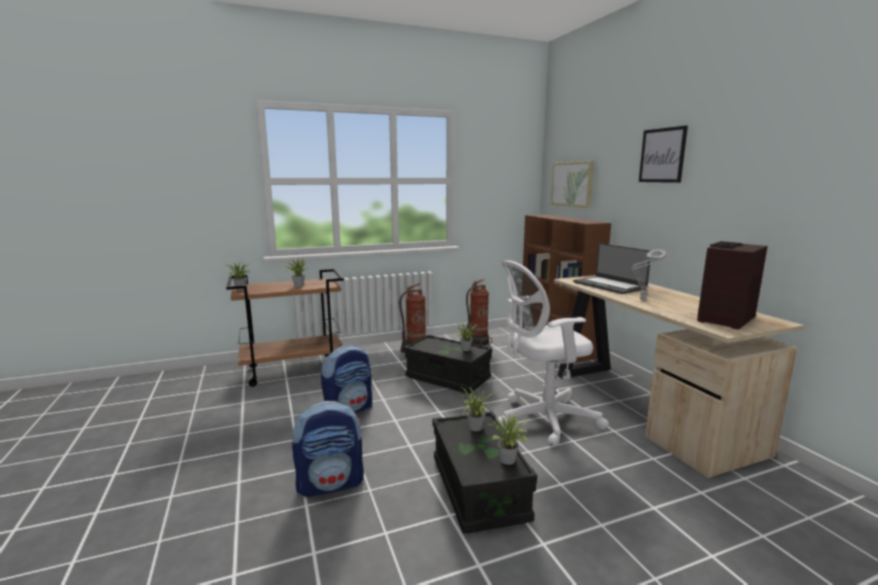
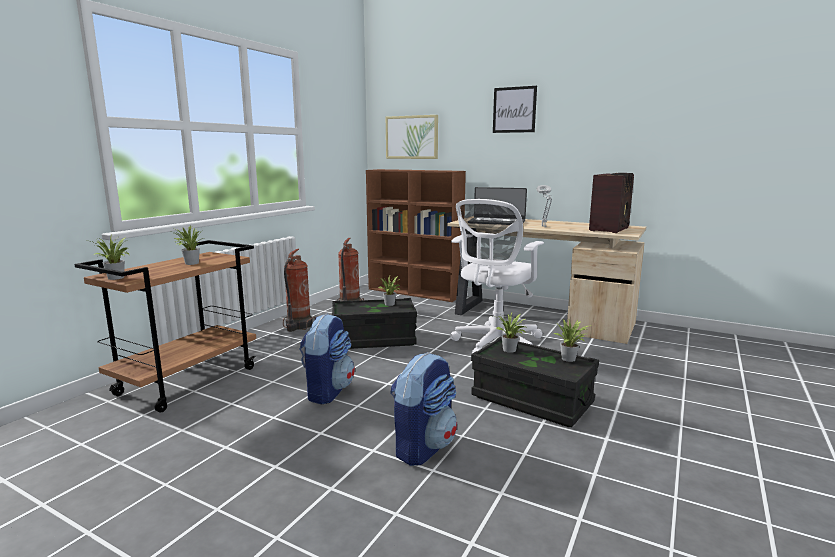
camera: 40 degrees left, 0 degrees up
radio [697,241,768,330] -> radio turned 150 degrees counterclockwise [589,173,634,233]

